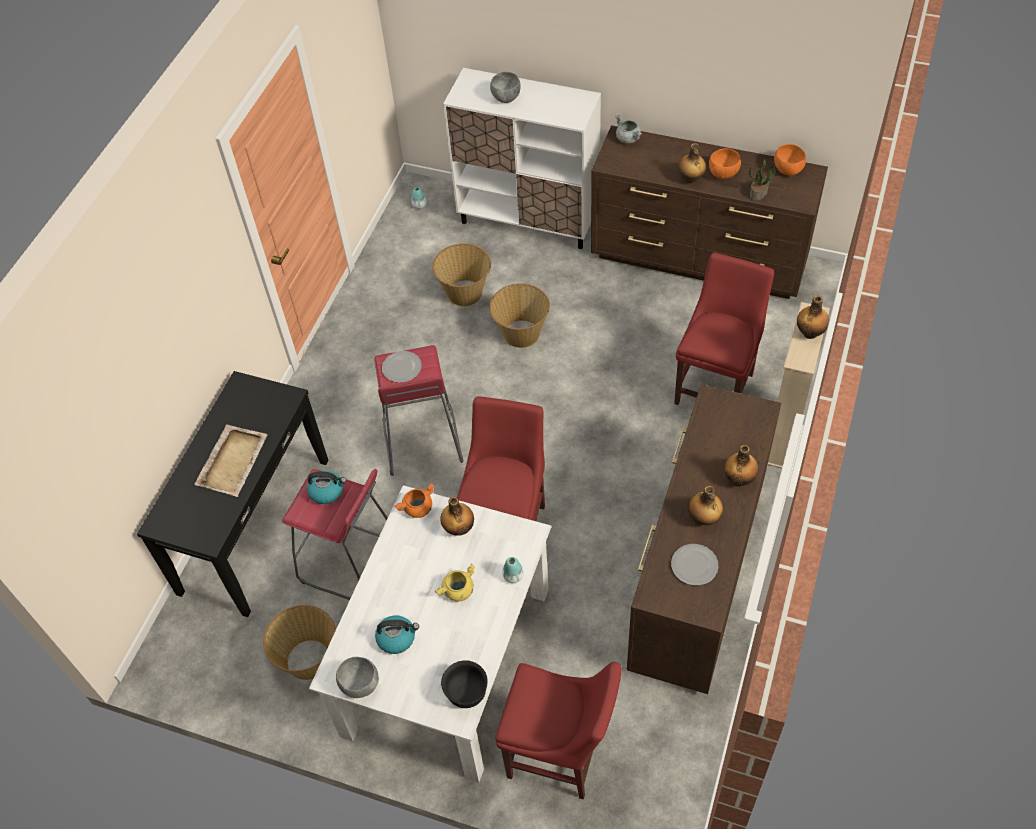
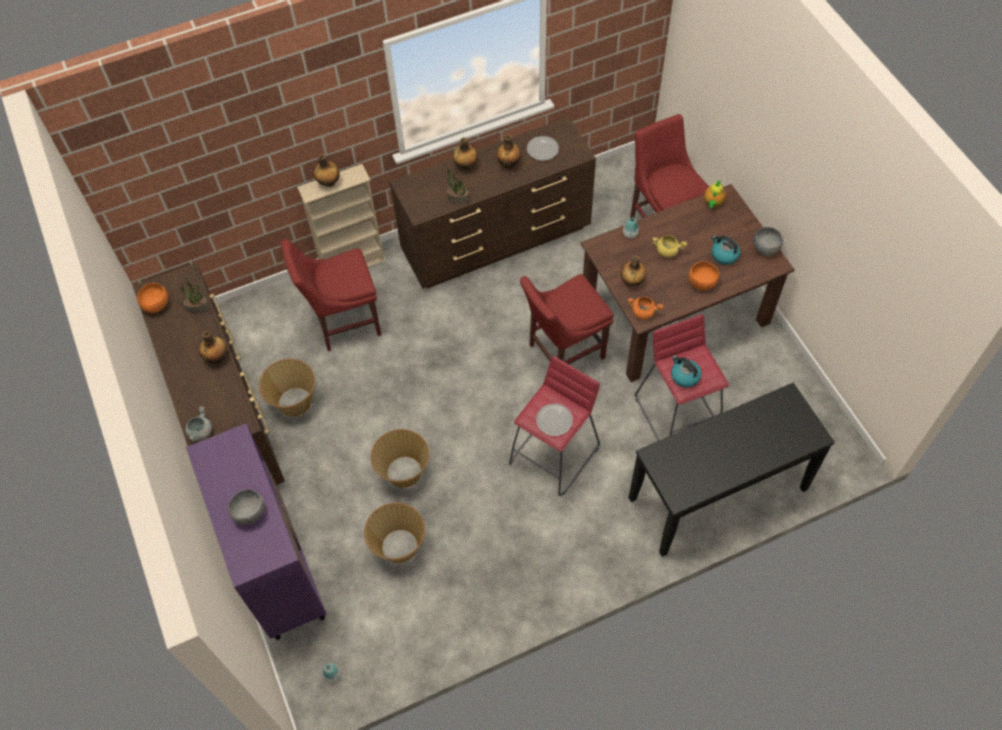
camera: 135 degrees left, 5 degrees up
beige tray [194,424,268,497] -> none
basket [263,605,336,680] -> basket moved to [259,359,315,417]
white dining table [309,485,551,783] -> brown dining table [581,184,795,382]
black bowl [441,660,488,708] -> teapot [704,180,726,208]
white cabinet [443,68,601,249] -> purple cabinet [186,423,326,640]
orange bowl [709,148,741,179] -> orange bowl moved to [688,261,719,290]
none -> potted plant [447,169,469,204]

